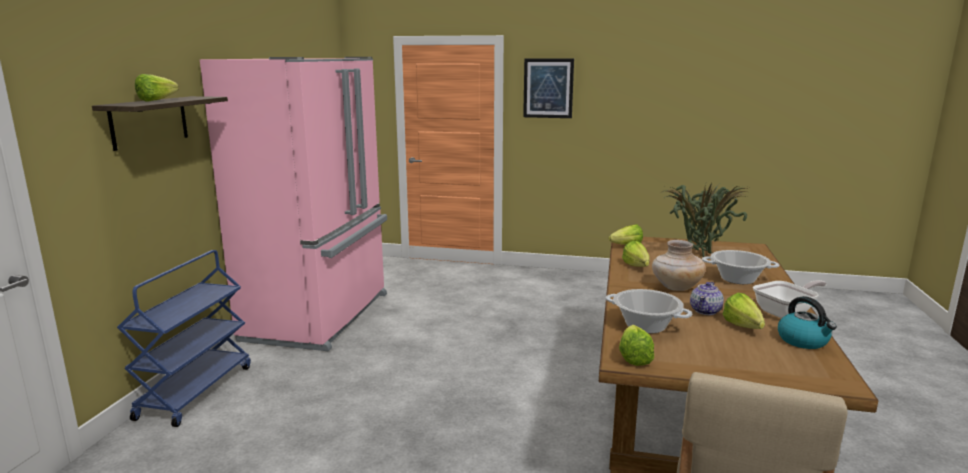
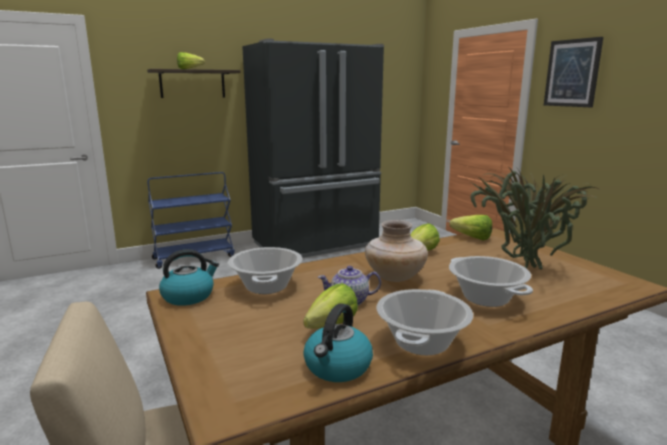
camera: 50 degrees right, 0 degrees up
pink fridge [200,57,387,352] -> black fridge [242,39,384,258]
lettuce [619,325,654,366] -> kettle [159,249,219,306]
frying pan [753,280,827,318] -> cooking pot [377,289,473,355]

